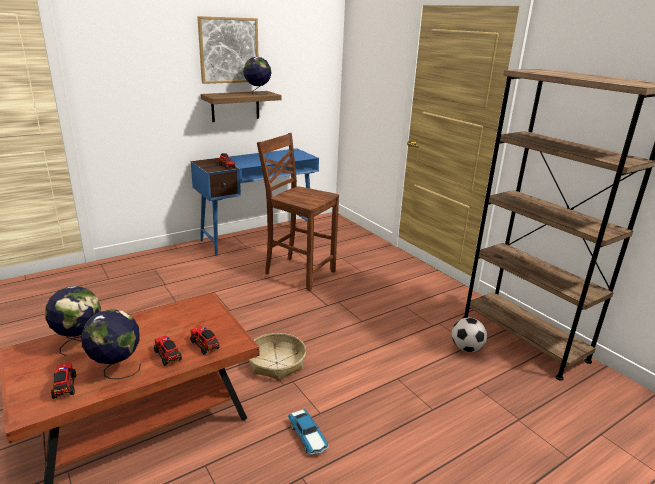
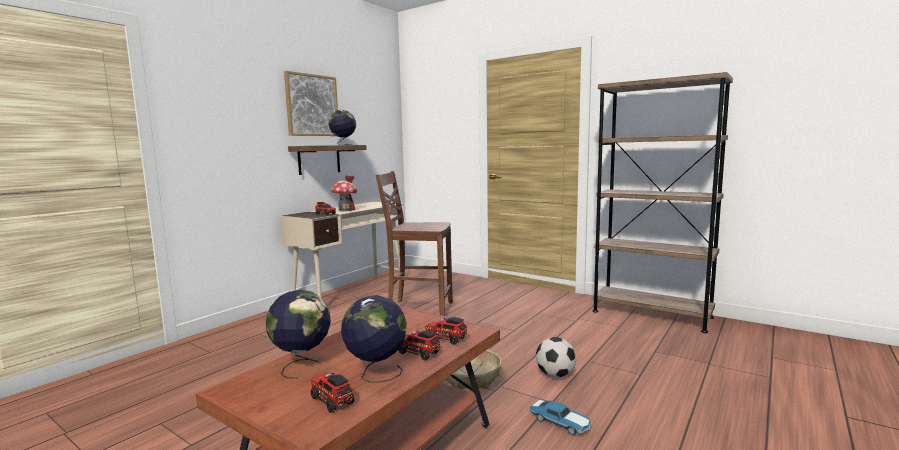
camera: 20 degrees left, 15 degrees down
blue desk [191,148,319,256] -> beige desk [280,202,404,298]
football [452,317,487,352] -> football moved to [536,337,576,378]
none -> toy house [331,175,357,211]

